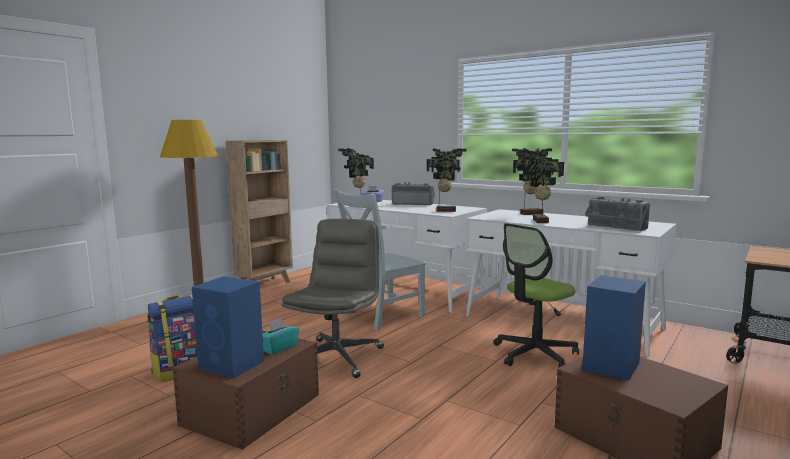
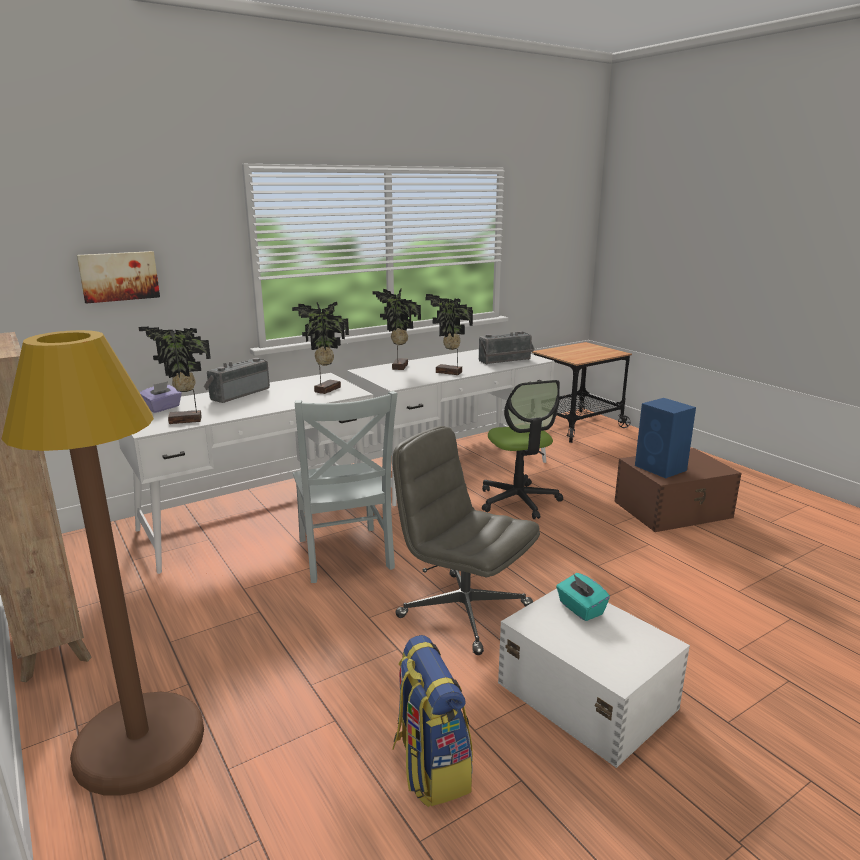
camera: 70 degrees left, 10 degrees up
brown storage box [173,330,319,450] -> white storage box [498,588,690,768]
blue speaker [192,276,264,378] -> none
none -> picture [77,251,160,304]

